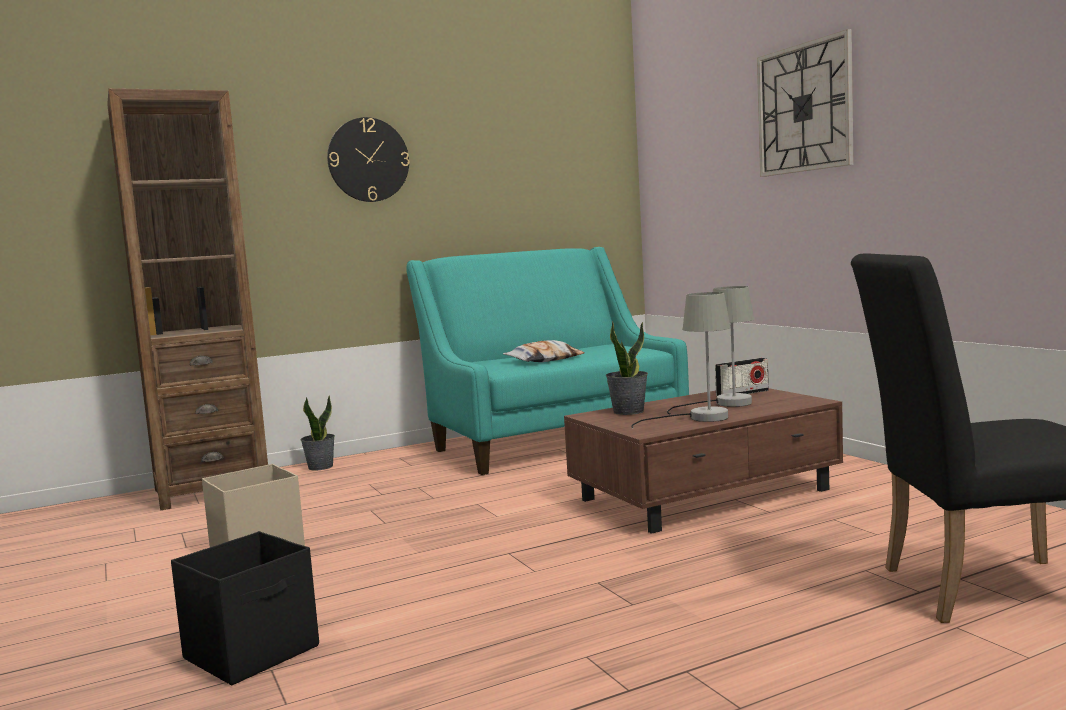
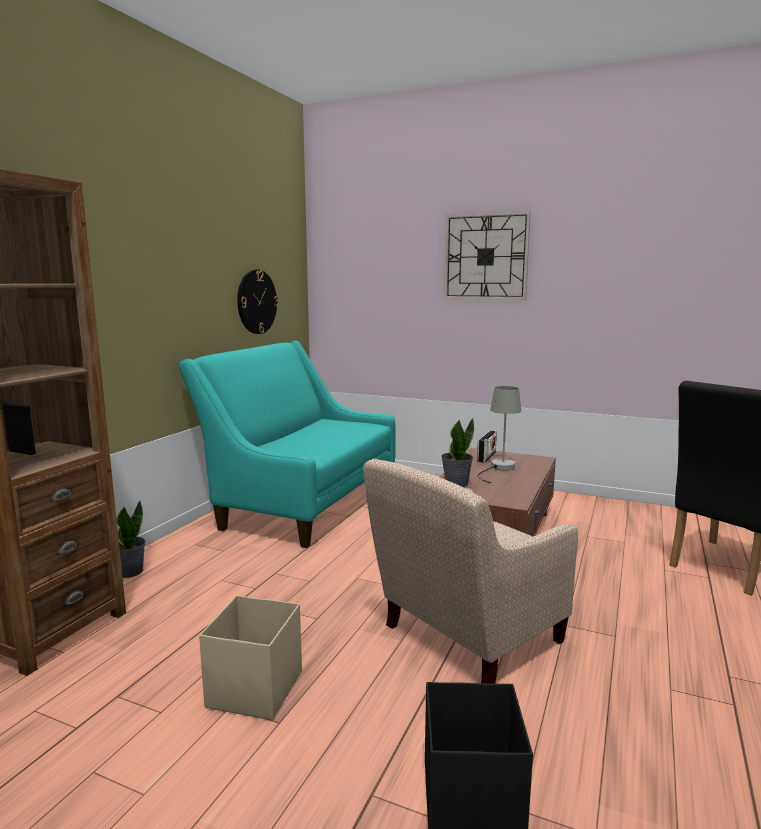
camera: 40 degrees left, 5 degrees up
wall clock [327,117,409,202] -> wall clock moved to [237,269,279,334]
pillow [503,340,585,362] -> none
grey table lamp [631,292,730,428] -> none
none -> beige armchair [363,459,578,684]

